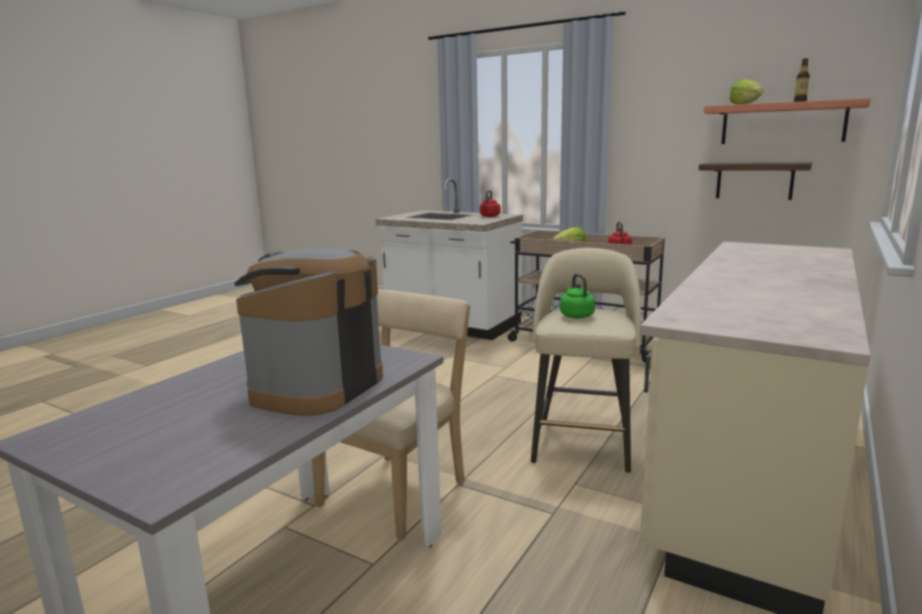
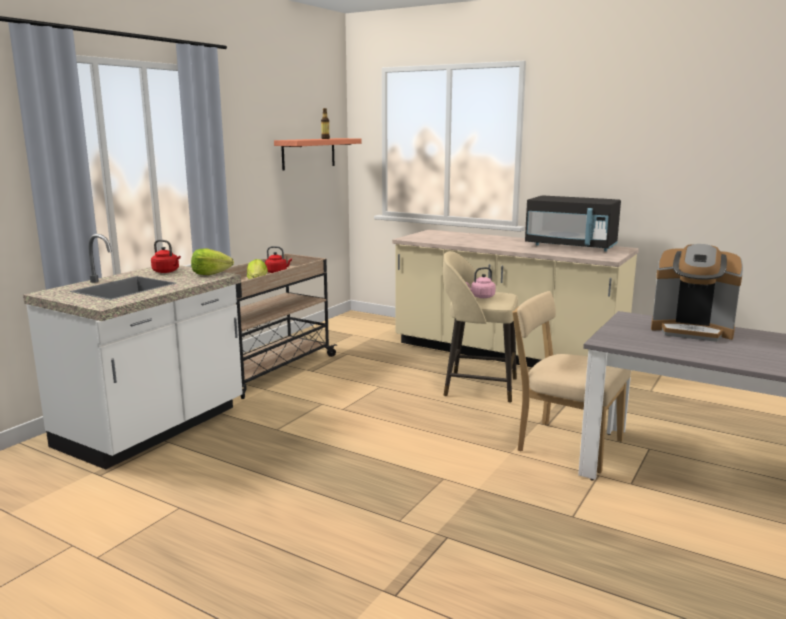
camera: 90 degrees left, 0 degrees up
green kettle [560,274,595,318] -> pink kettle [465,267,496,298]
shelf [699,162,812,200] -> none
lettuce [729,79,764,105] -> lettuce moved to [191,249,234,275]
none -> black microwave [525,195,621,251]

